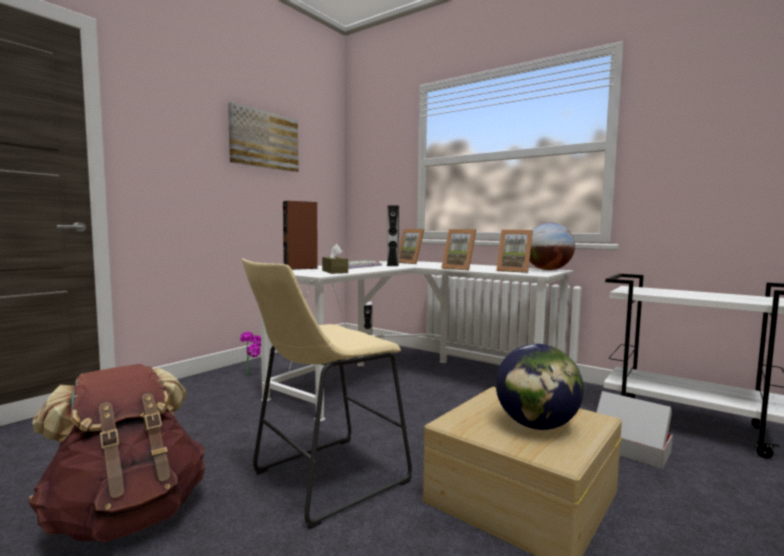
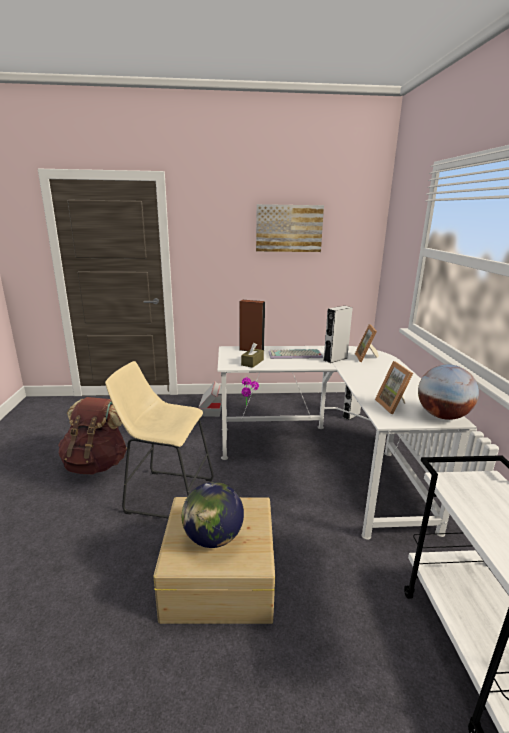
camera: 50 degrees right, 15 degrees up
picture frame [441,229,476,270] -> none
cardboard box [596,391,673,469] -> cardboard box moved to [198,382,222,417]

